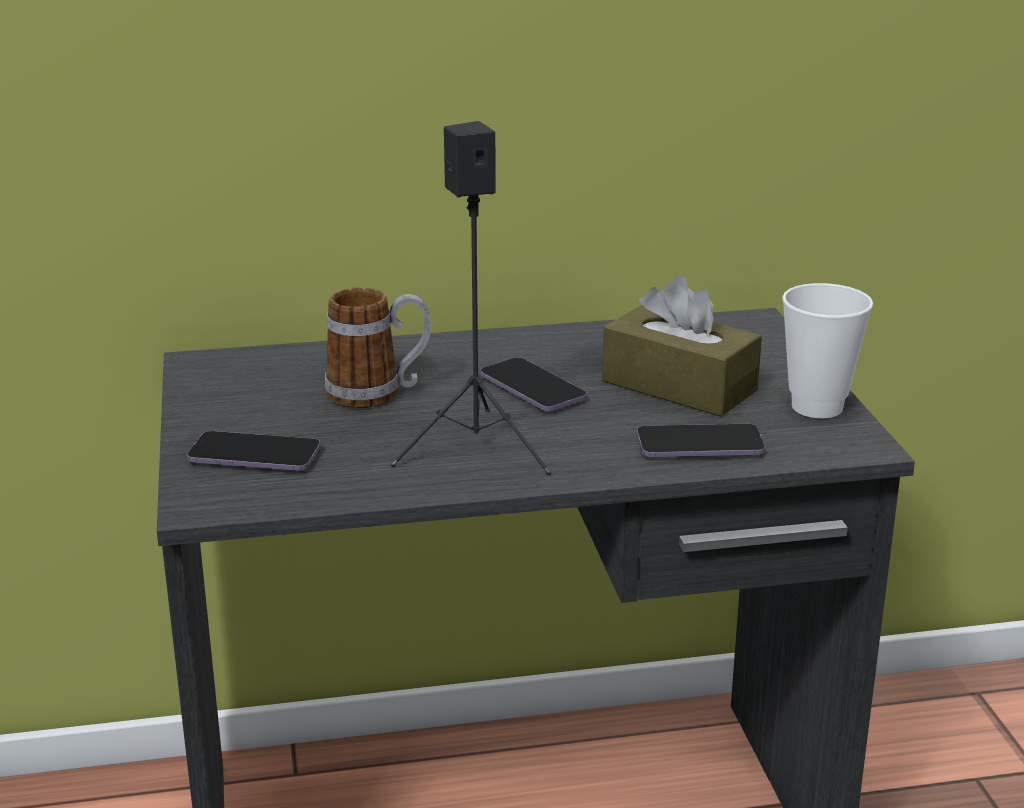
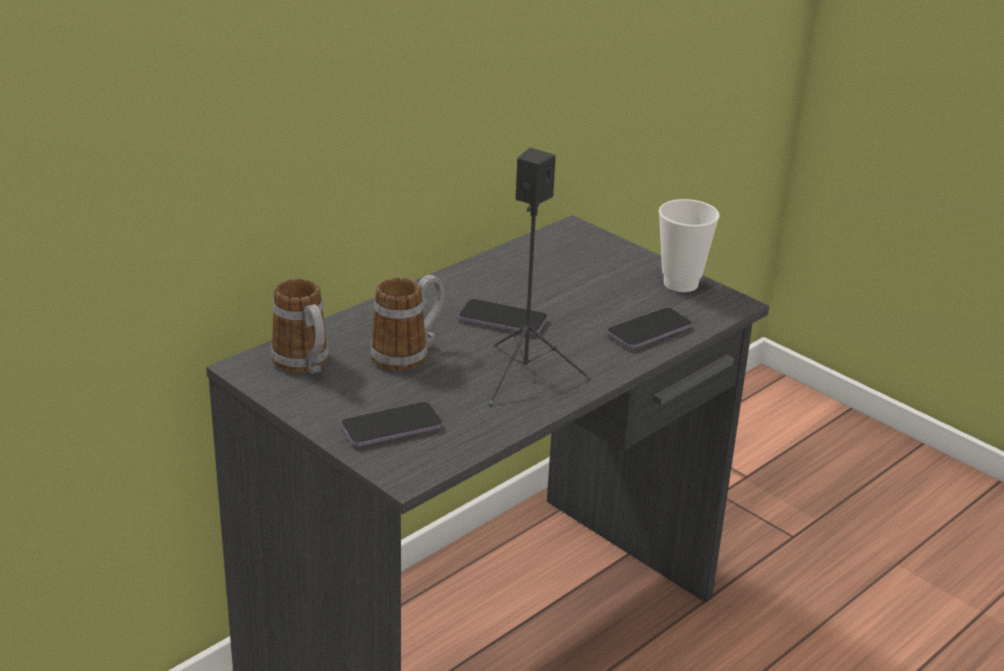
camera: 35 degrees left, 5 degrees up
brown tissue box [602,276,762,416] -> none
none -> mug [271,278,329,374]

